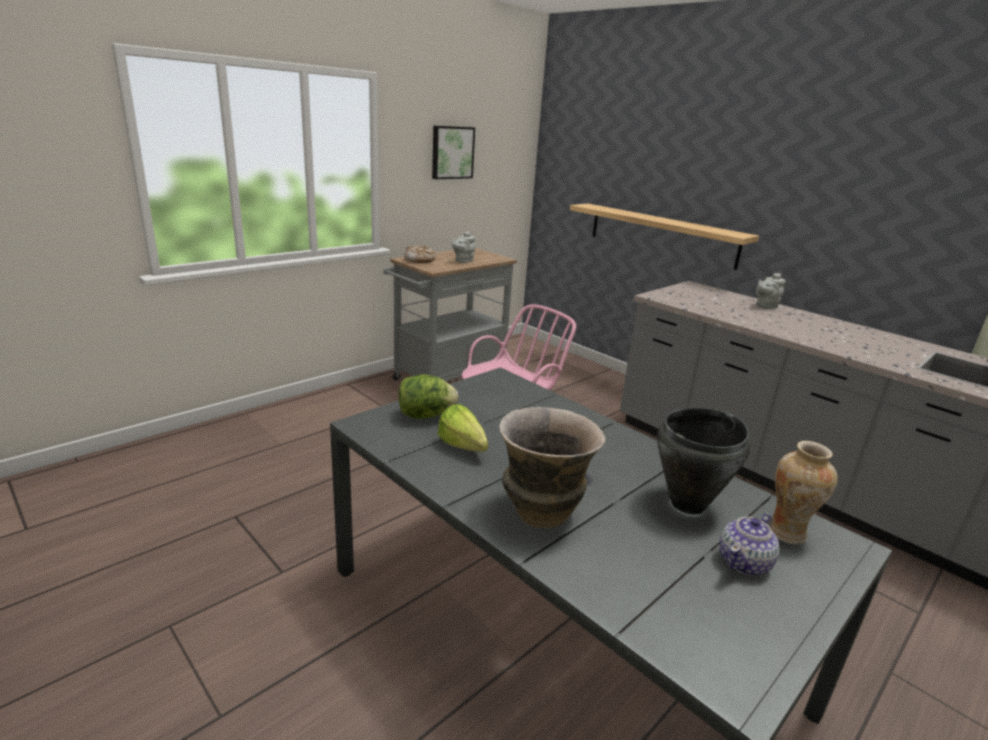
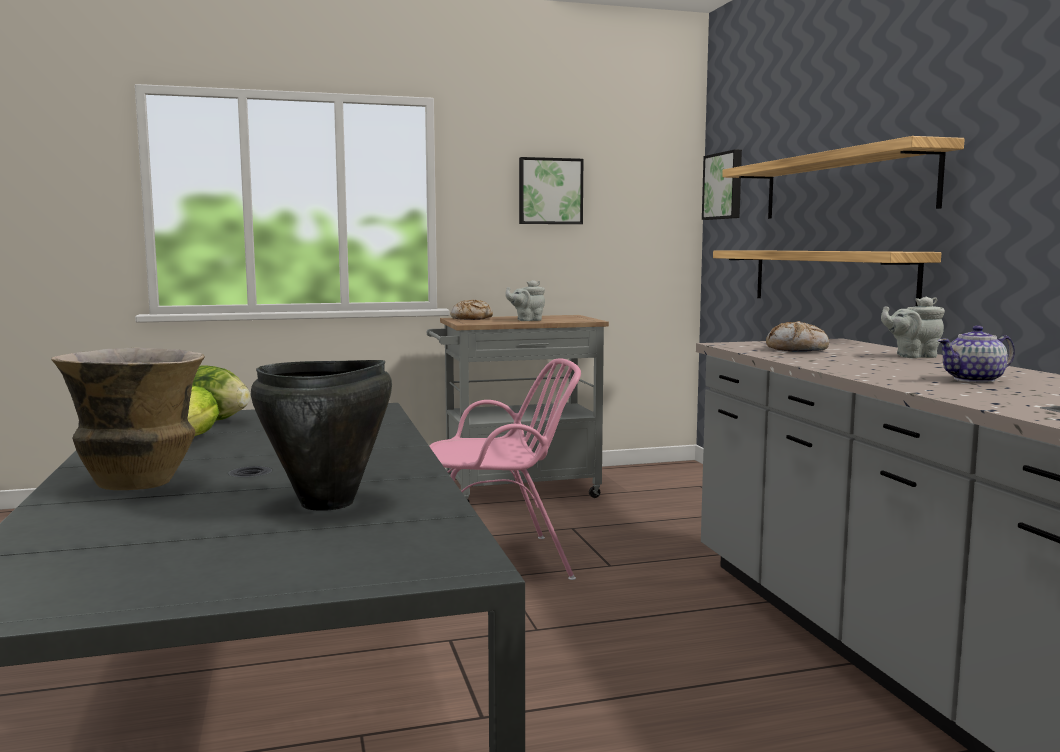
camera: 30 degrees right, 15 degrees down
teapot [719,513,779,576] -> teapot moved to [937,325,1015,383]
vase [770,441,838,545] -> none
none -> picture [702,149,742,220]
none -> shelf [722,136,965,219]
none -> bread [766,321,829,352]

